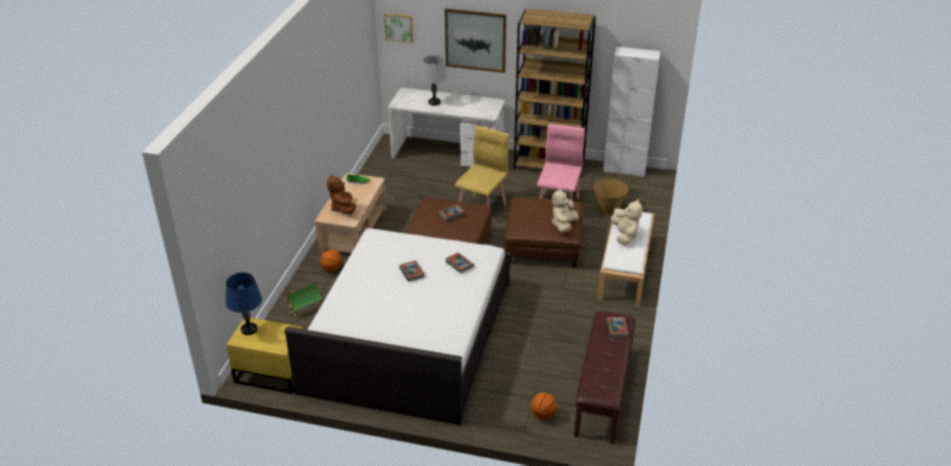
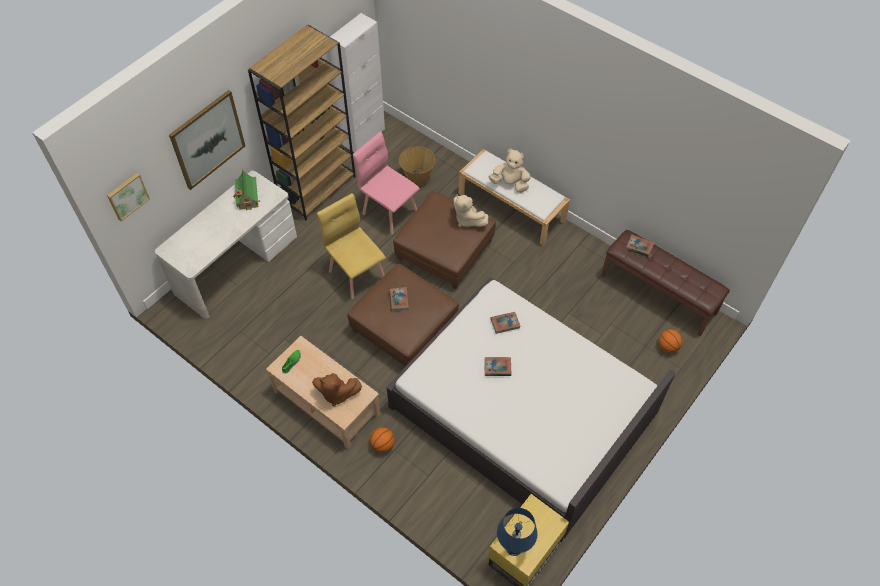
camera: 65 degrees left, 20 degrees up
toy house [284,282,323,318] -> toy house moved to [233,169,260,210]
grey table lamp [421,55,447,105] -> none

